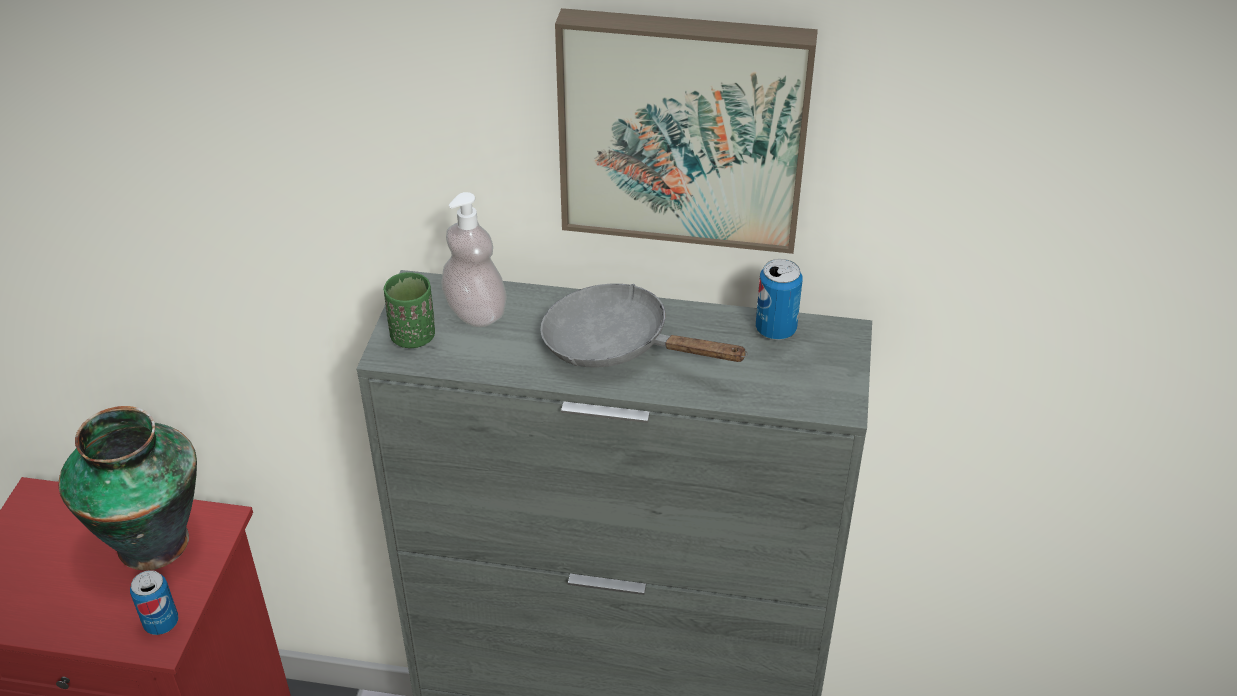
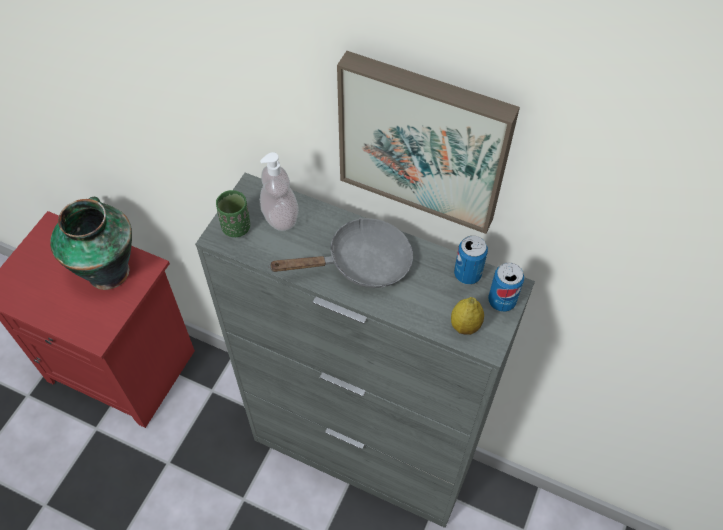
camera: 15 degrees right, 15 degrees up
can [130,570,178,635] -> can moved to [488,263,524,312]
grey frying pan [540,284,748,368] -> grey frying pan turned 120 degrees clockwise [268,217,413,288]
none -> lemon [451,297,484,335]

